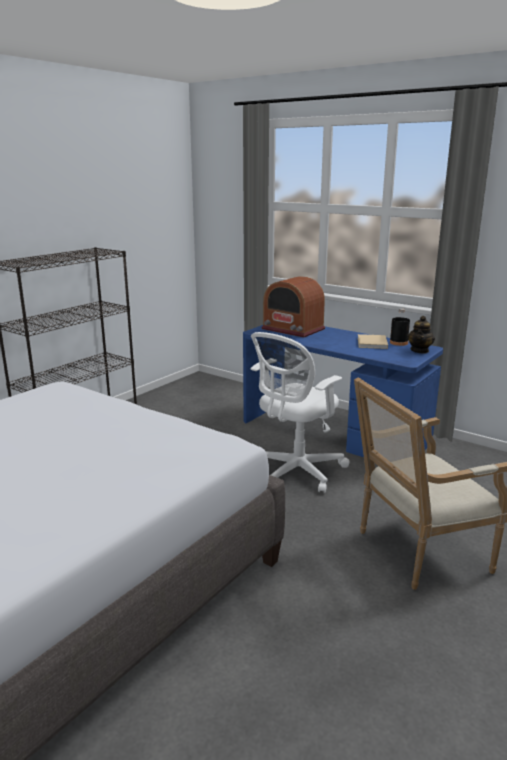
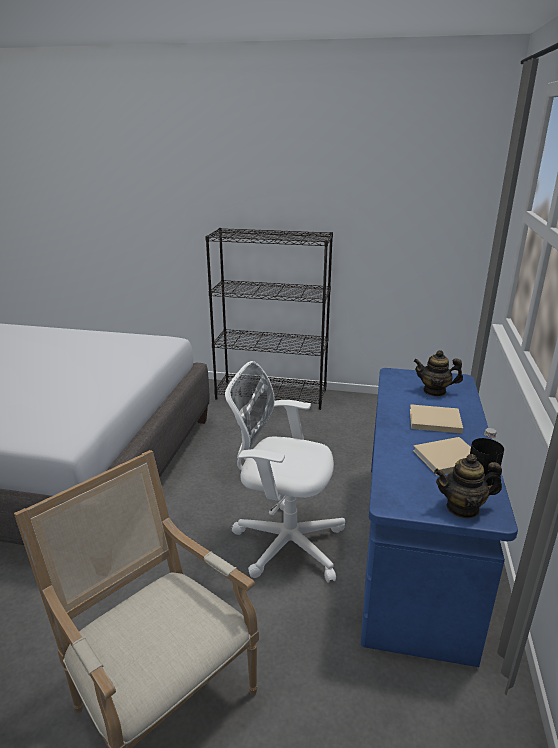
camera: 65 degrees right, 5 degrees up
radio [261,276,326,338] -> teapot [414,350,463,396]
none -> beige book [410,404,463,434]

